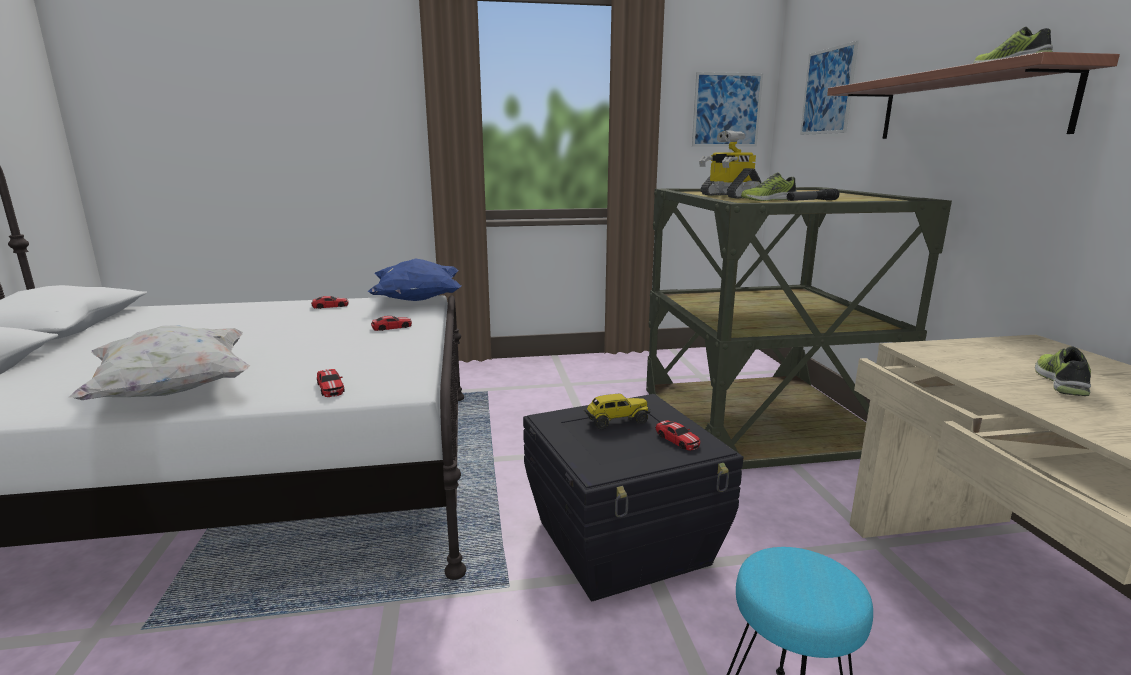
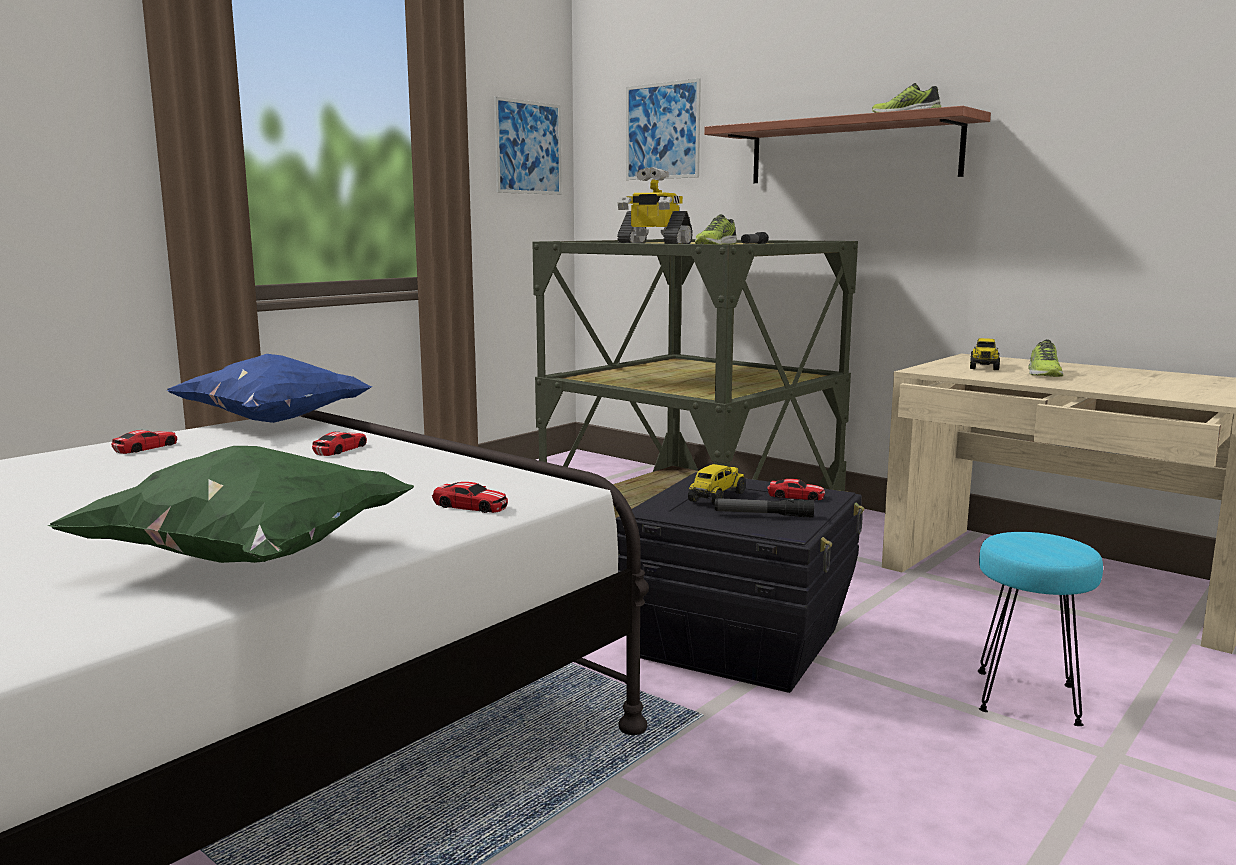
camera: 40 degrees left, 5 degrees down
white pillow [68,326,250,400] -> green pillow [48,446,414,563]
shoe [1035,346,1091,396] -> shoe turned 150 degrees counterclockwise [1028,339,1063,377]
none -> flashlight [715,498,814,518]
none -> toy truck [970,338,1000,370]

